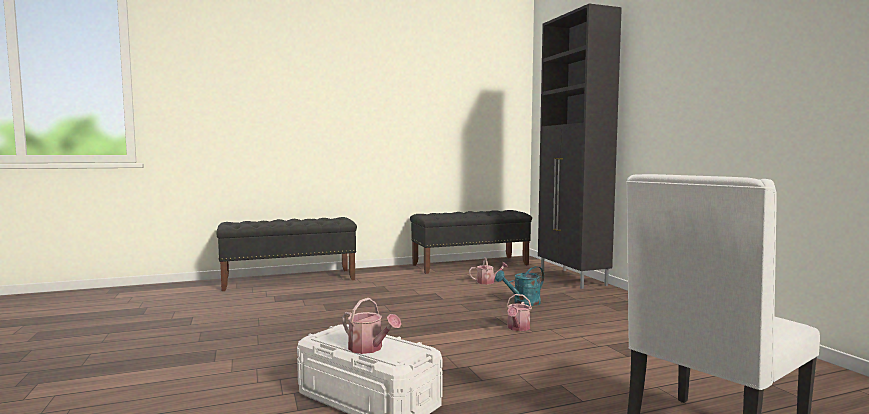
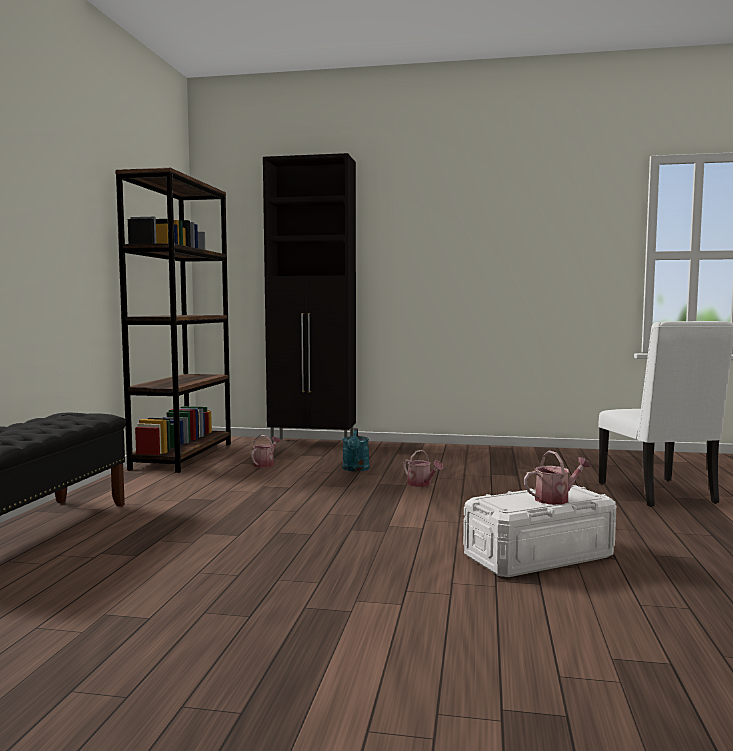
camera: 60 degrees left, 0 degrees up
black bench [410,210,532,274] -> brown bookcase [115,168,231,473]

